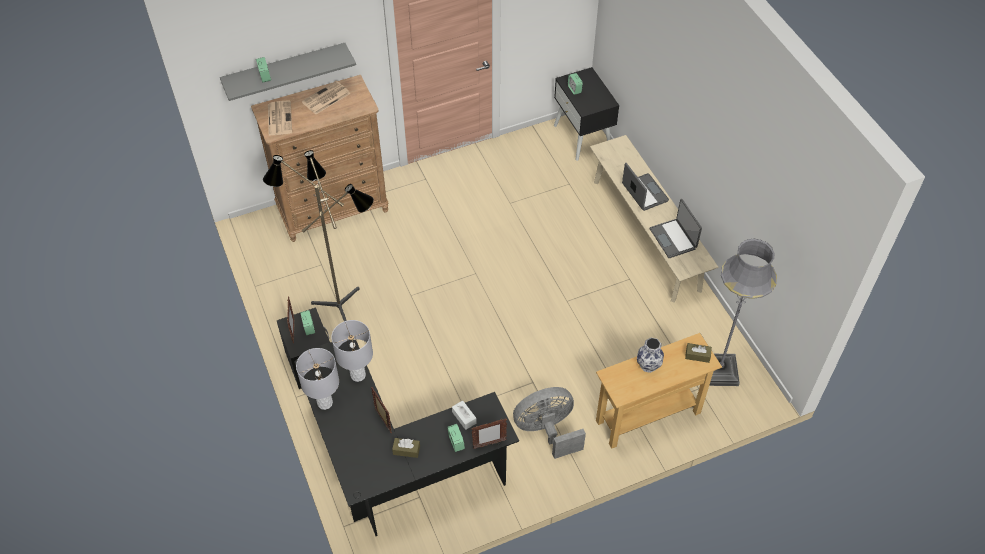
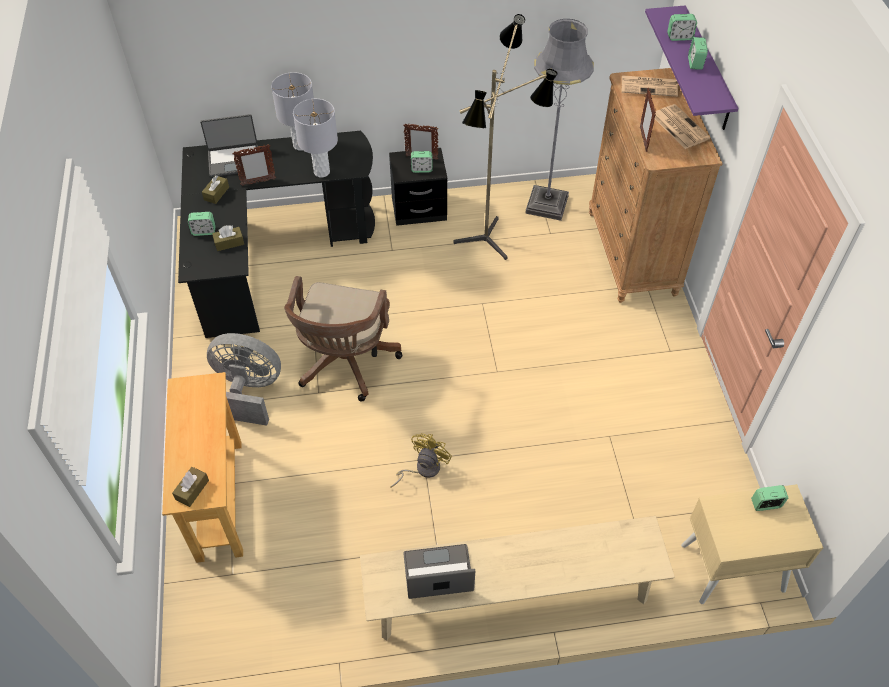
camera: 105 degrees right, 0 degrees up
grey shelf [220,43,356,101] -> purple shelf [645,5,738,130]
white tissue box [452,400,476,430] -> brown tissue box [212,225,244,251]
picture frame [472,418,507,449] -> picture frame moved to [640,88,656,152]
grey fan [513,387,586,459] -> grey fan turned 75 degrees counterclockwise [207,333,281,426]
black nightstand [554,67,619,161] -> beige nightstand [681,484,823,604]
laptop [622,163,669,211] -> laptop moved to [200,114,258,177]
vase [637,338,664,373] -> none
grey floor lamp [709,238,777,386] -> grey floor lamp moved to [525,19,594,221]
none -> brown office chair [284,276,402,402]
none -> yellow fan [390,433,452,488]
none -> alarm clock [688,37,708,70]

